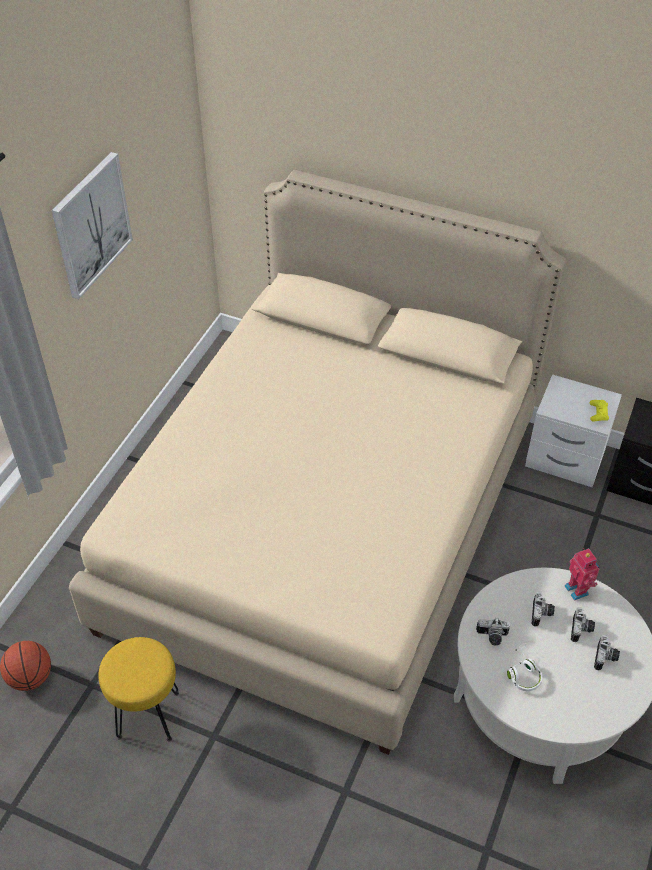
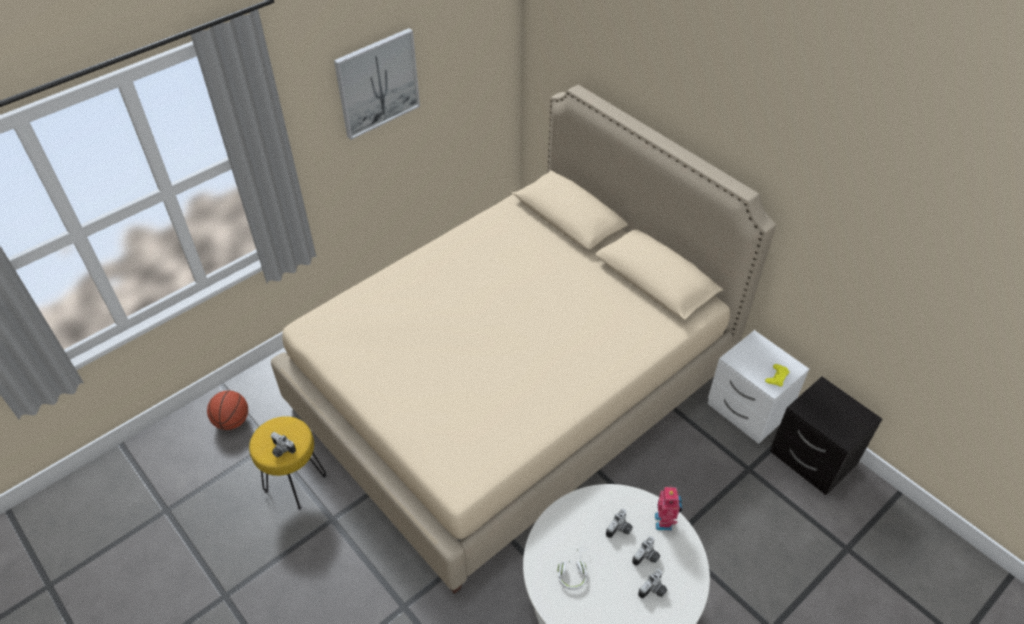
camera: 25 degrees right, 0 degrees up
camera [476,618,510,645] -> camera moved to [271,432,296,457]

